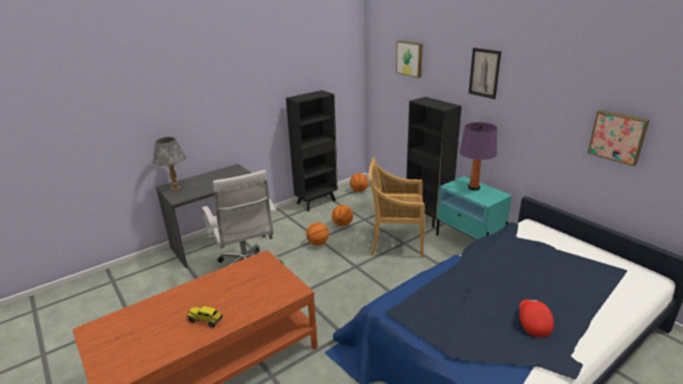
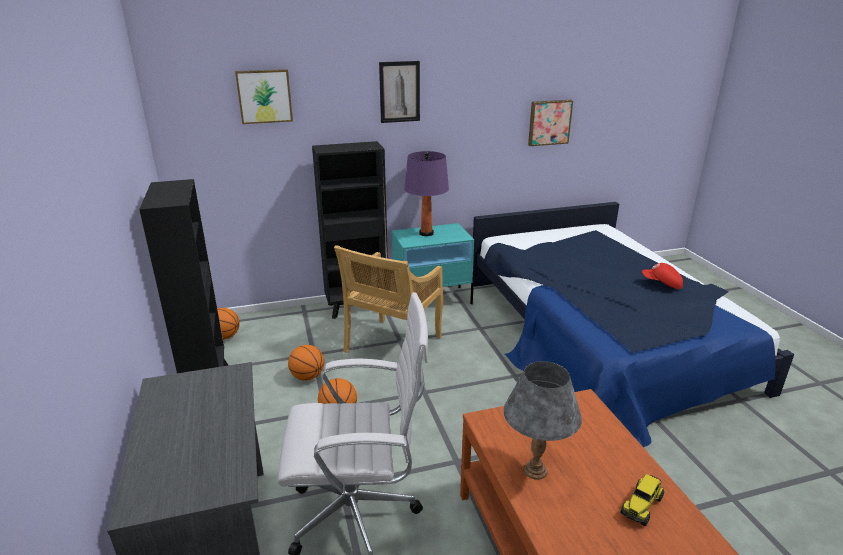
camera: 70 degrees left, 0 degrees up
grey table lamp [152,137,187,191] -> grey table lamp moved to [503,361,582,480]

